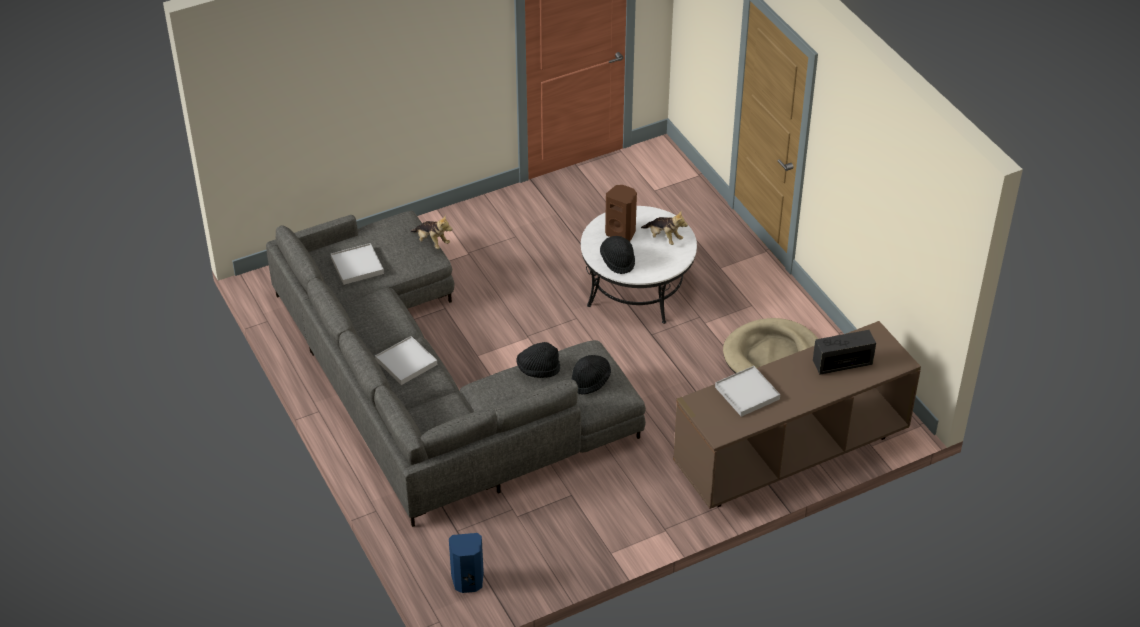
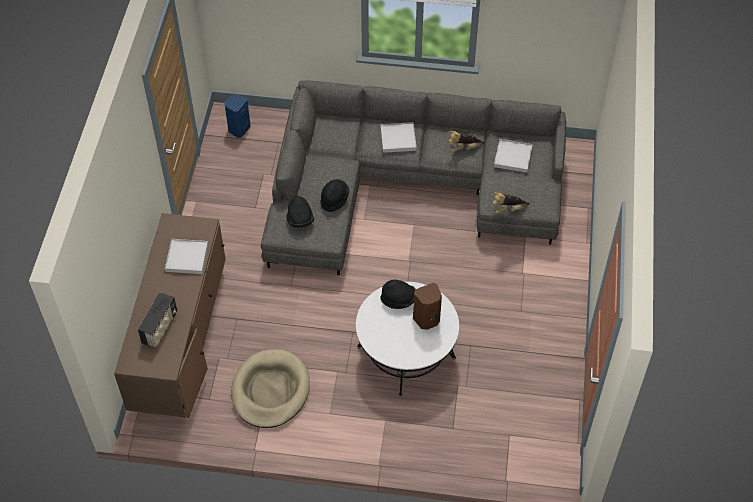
camera: 125 degrees right, 10 degrees up
plush toy [641,212,688,245] -> plush toy moved to [449,131,485,152]

